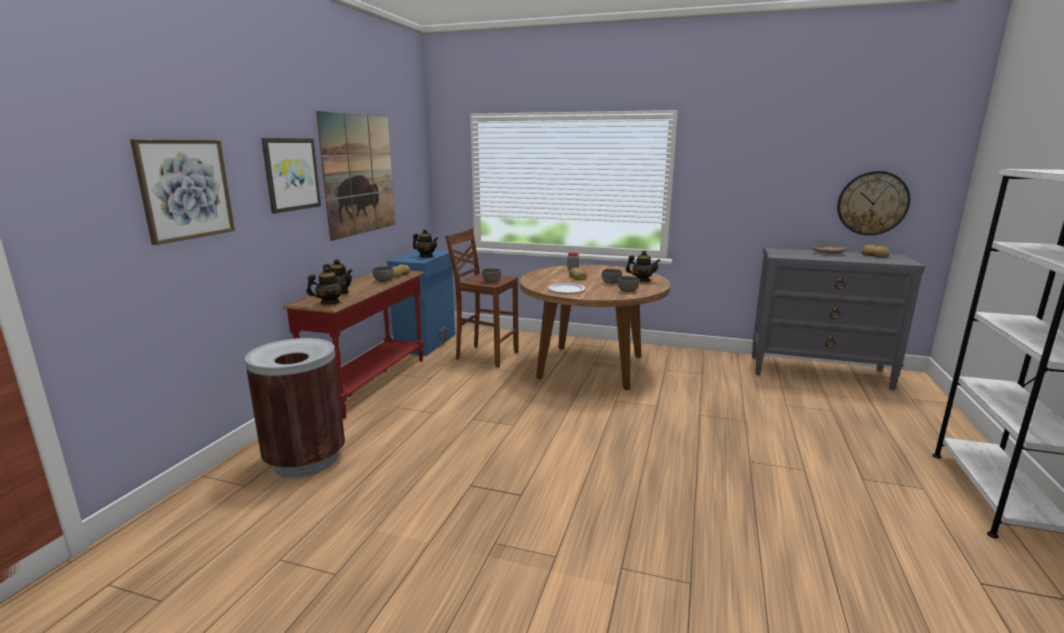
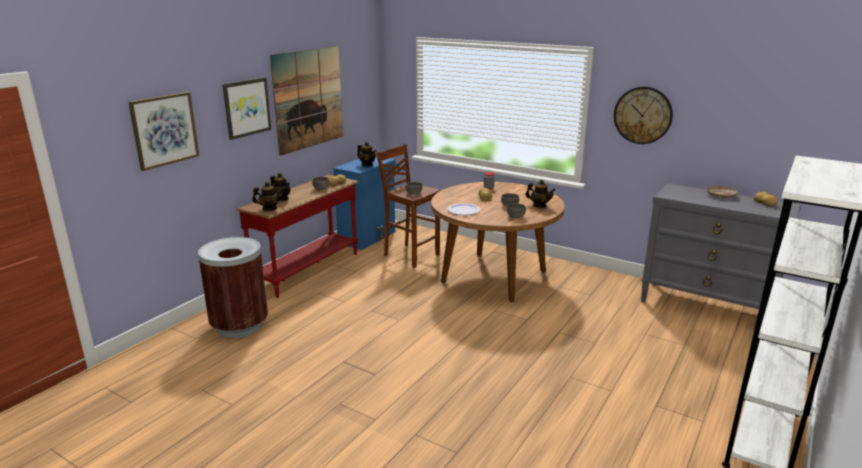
camera: 15 degrees right, 5 degrees up
wall clock [837,171,910,235] -> wall clock moved to [614,87,673,144]

